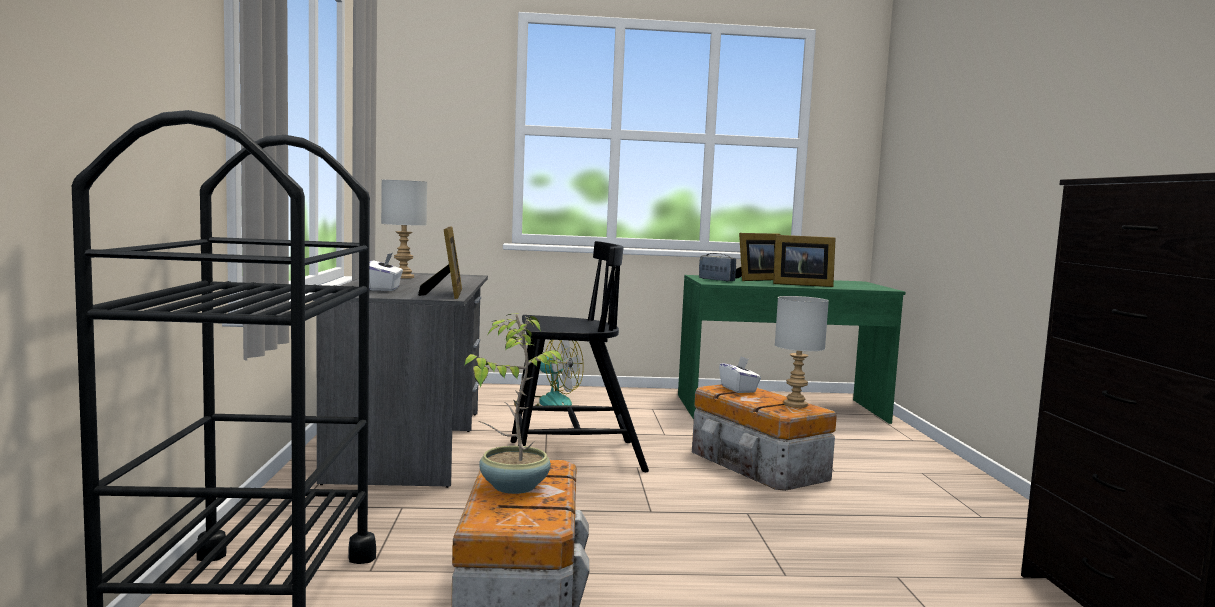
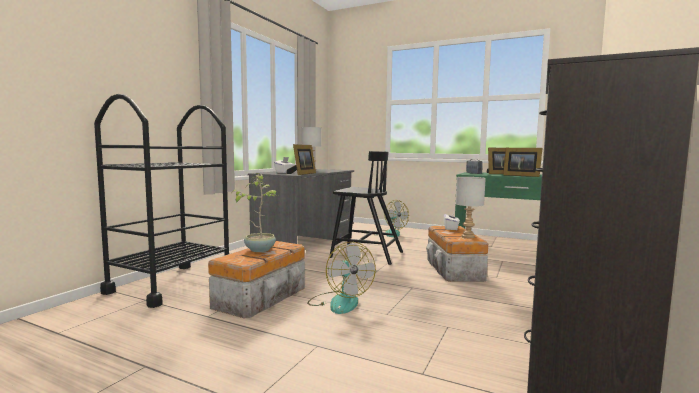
camera: 30 degrees right, 0 degrees up
none -> fan [307,242,376,314]

